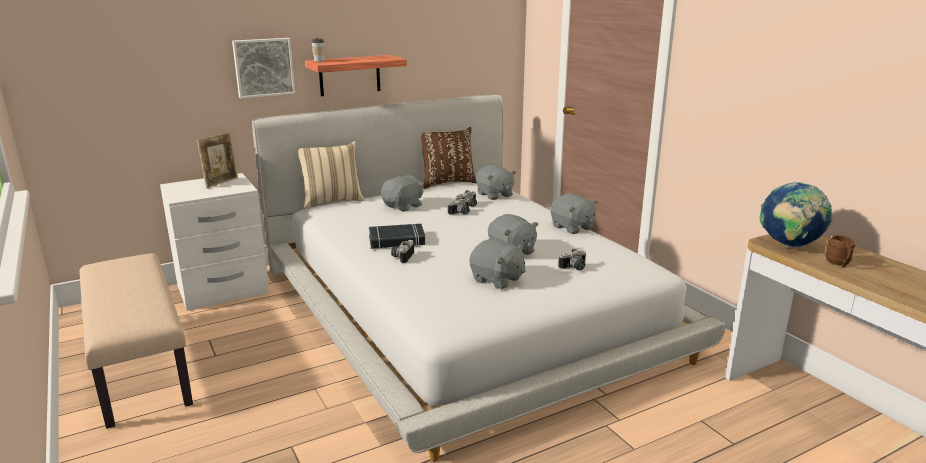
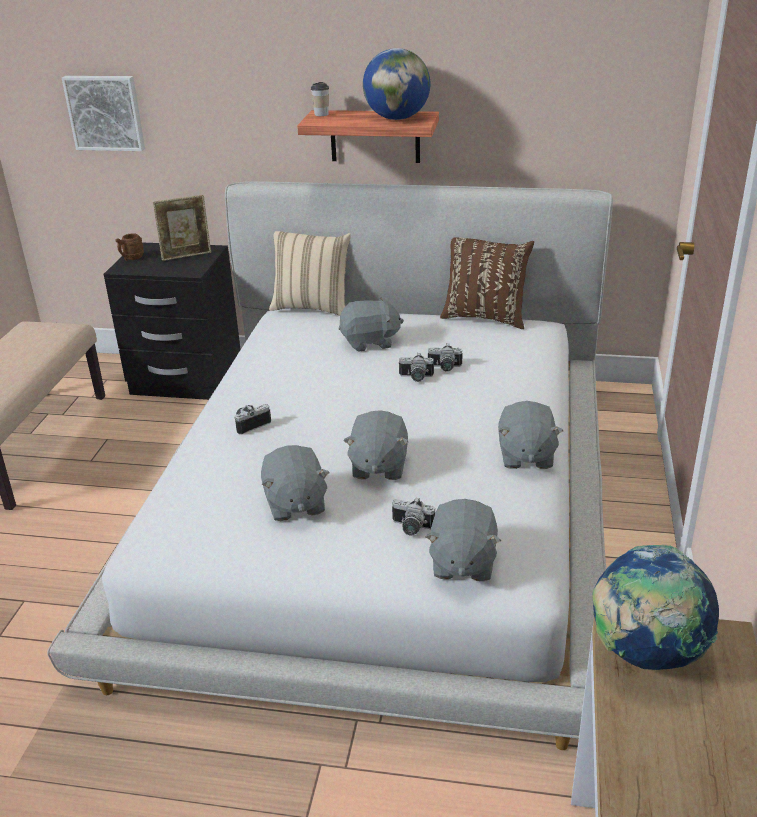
camera: 40 degrees right, 10 degrees up
white nightstand [160,173,269,311] -> black nightstand [104,243,241,400]
picture [232,38,295,99] -> picture moved to [62,76,145,151]
black book [369,224,425,249] -> none
grey plush toy [476,165,516,200] -> grey plush toy moved to [425,499,501,581]
brown mug [825,235,855,267] -> brown mug moved to [116,233,144,261]
none -> globe [363,48,430,120]

